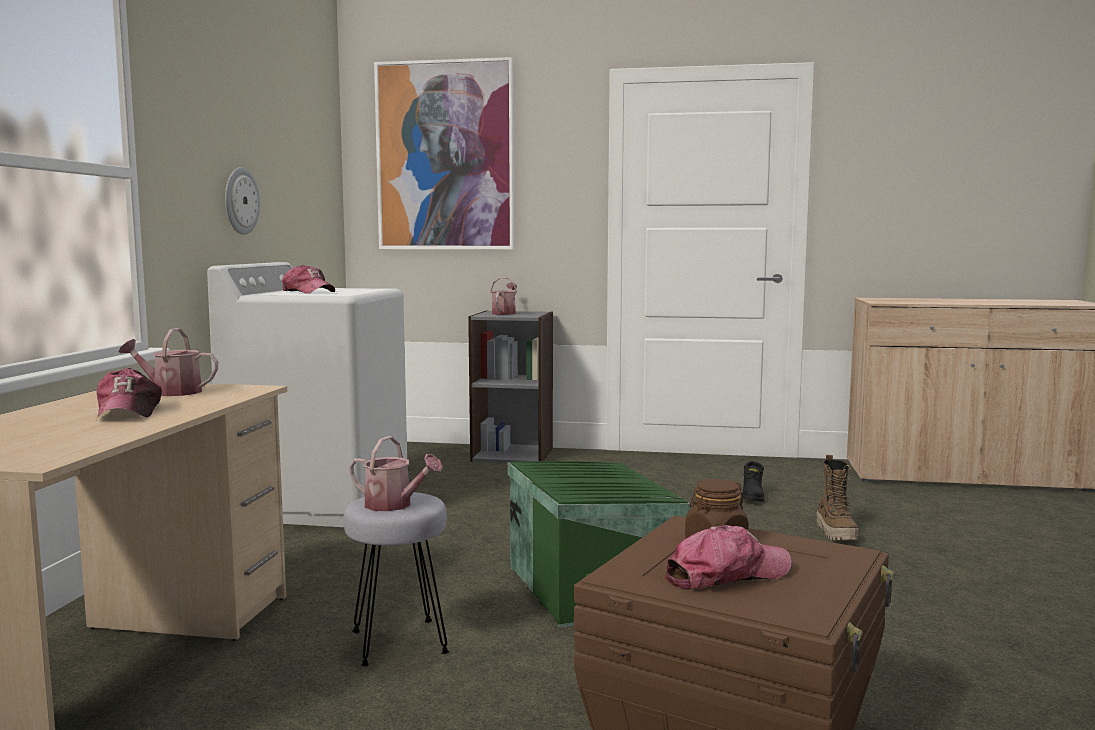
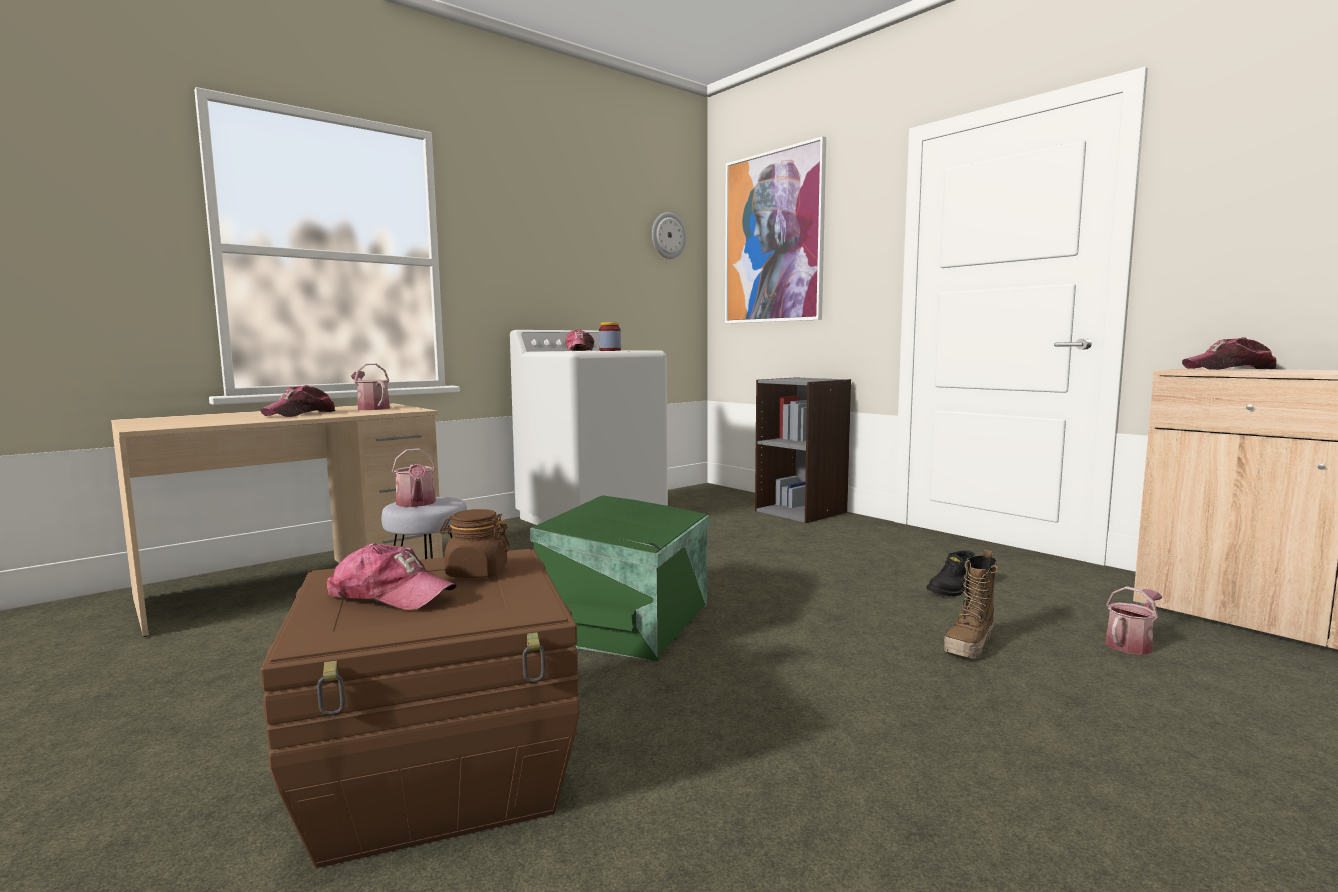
camera: 40 degrees right, 0 degrees up
wall clock [225,167,260,235] -> wall clock moved to [652,212,686,259]
watering can [490,277,517,315] -> watering can moved to [1105,586,1163,655]
none -> jar [599,322,621,351]
none -> cap [1182,337,1278,370]

